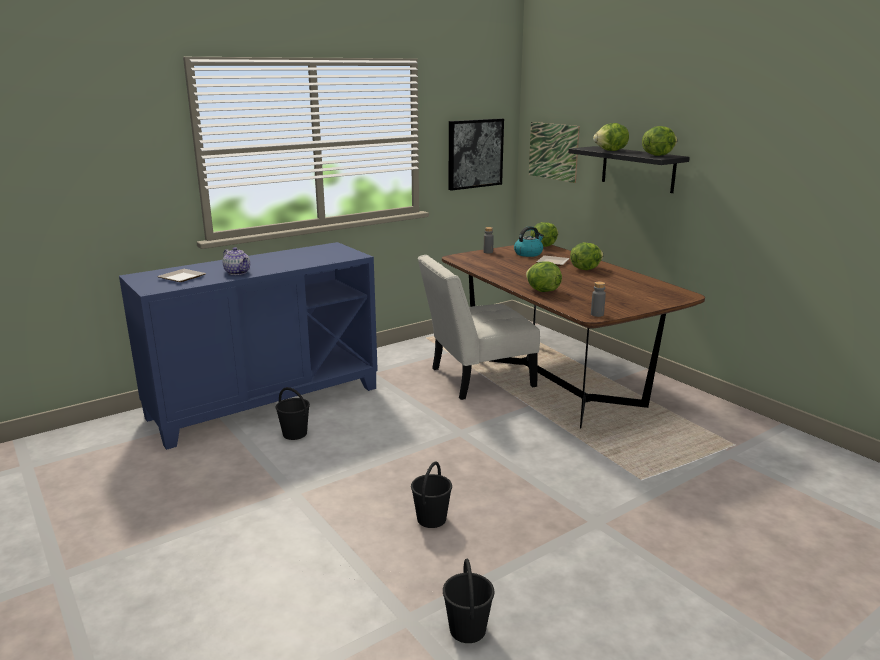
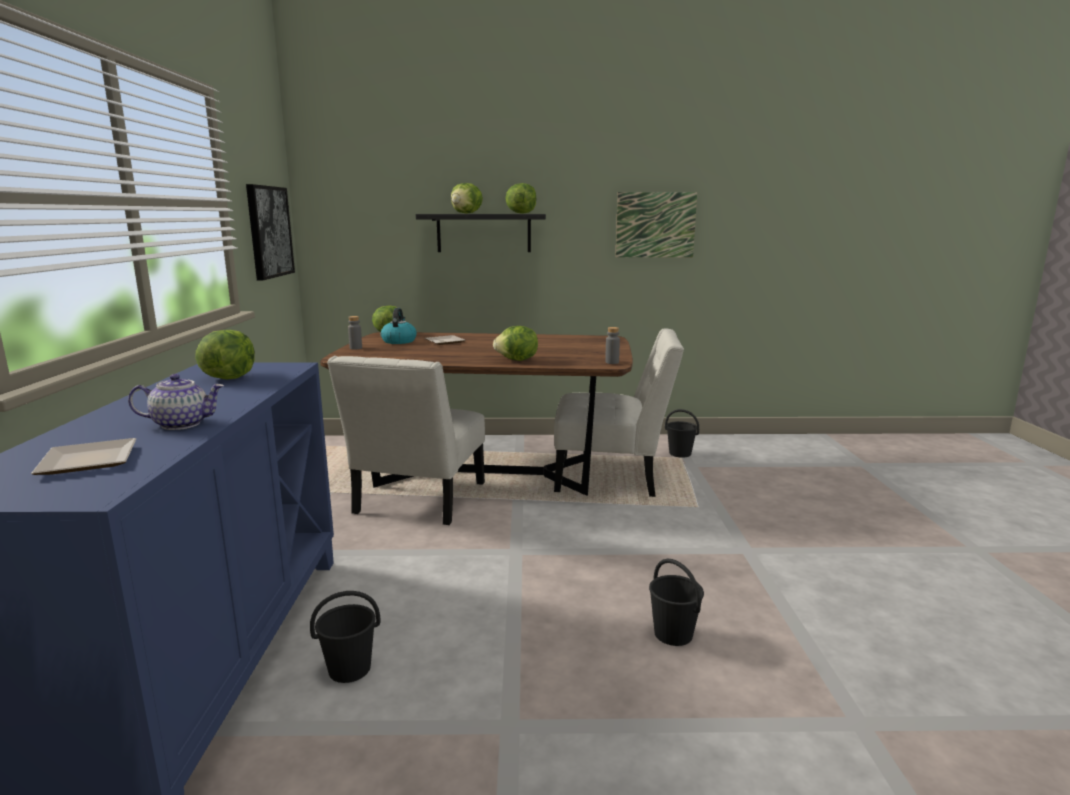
camera: 55 degrees left, 5 degrees down
black bucket [443,559,495,643] -> black bucket moved to [665,409,699,458]
picture [529,122,580,183] -> picture moved to [616,192,697,258]
lettuce [570,242,604,270] -> lettuce moved to [195,330,255,380]
none -> white chair [554,328,684,497]

